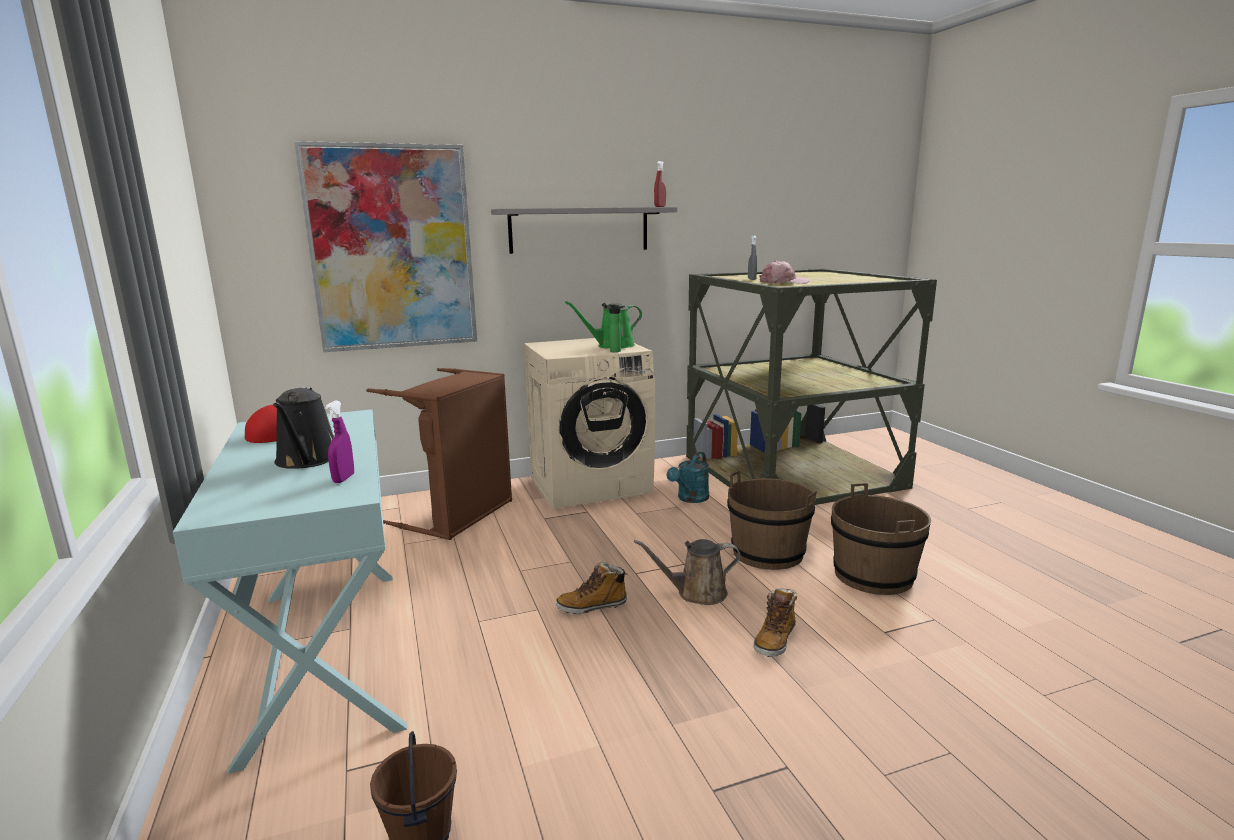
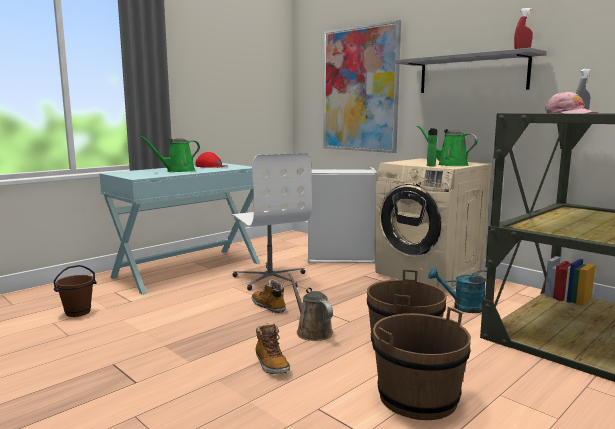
camera: 65 degrees right, 5 degrees down
black watering can [273,387,334,469] -> green watering can [139,136,200,172]
purple spray bottle [325,401,354,483] -> none
brown laundry basket [366,368,512,540] -> grey laundry basket [308,167,378,264]
boot [753,588,797,657] -> boot turned 120 degrees counterclockwise [256,323,290,374]
none -> white office chair [231,153,312,290]

